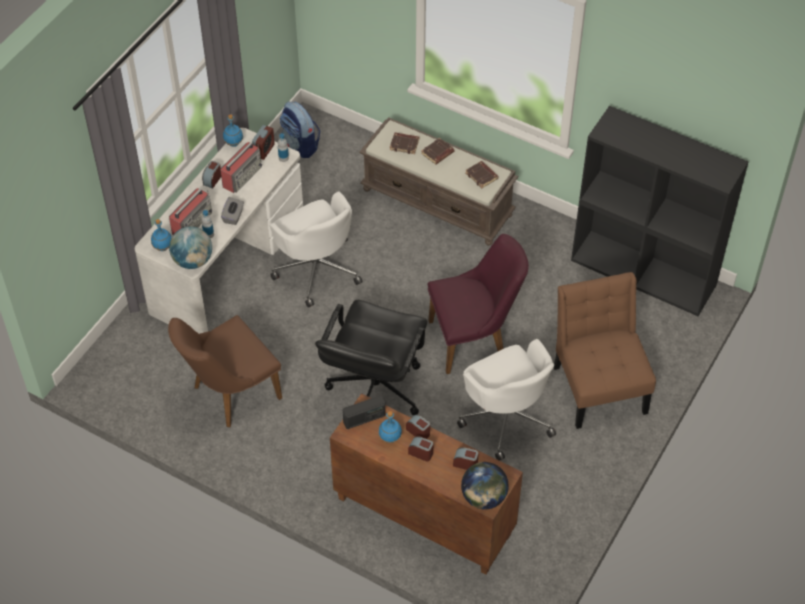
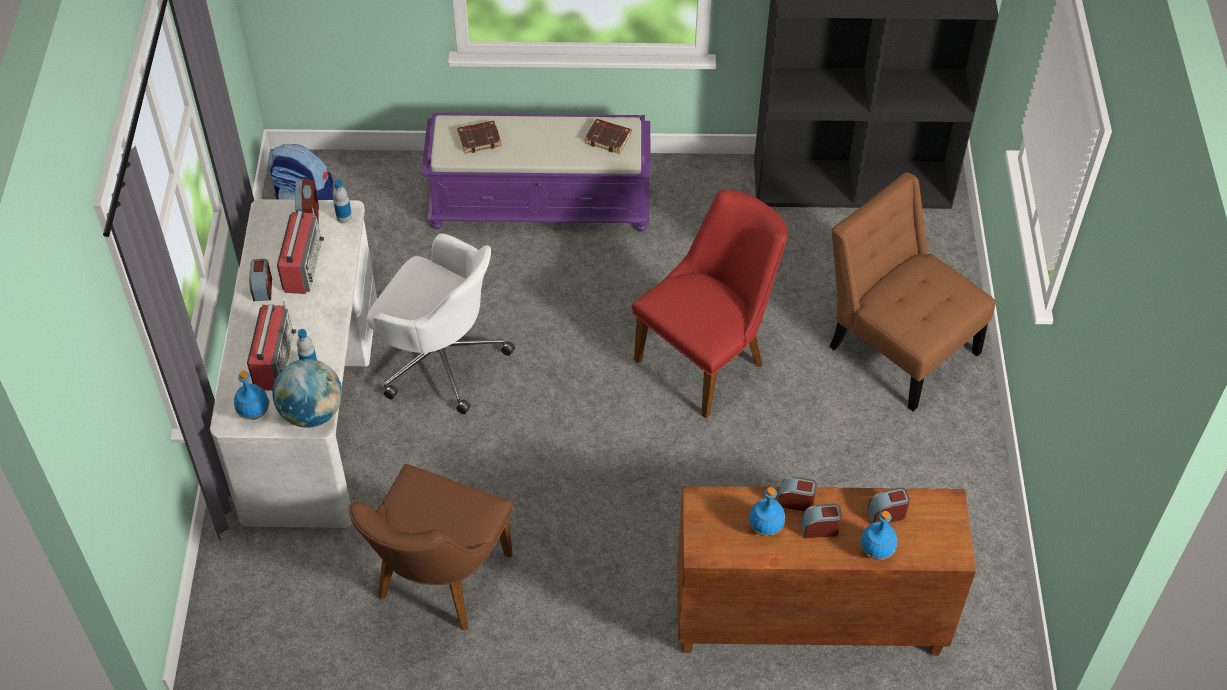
camera: 30 degrees left, 0 degrees up
grey tissue box [221,197,244,225] -> none
blue bottle [223,115,243,147] -> blue bottle moved to [860,511,897,560]
black office chair [315,300,427,415] -> none
radio [343,396,385,429] -> none
brown bench [359,117,519,246] -> purple bench [421,113,651,232]
brown book [421,138,454,165] -> none
purple chair [428,234,529,374] -> red chair [632,189,788,418]
white office chair [457,339,556,461] -> none
globe [461,462,509,509] -> none

